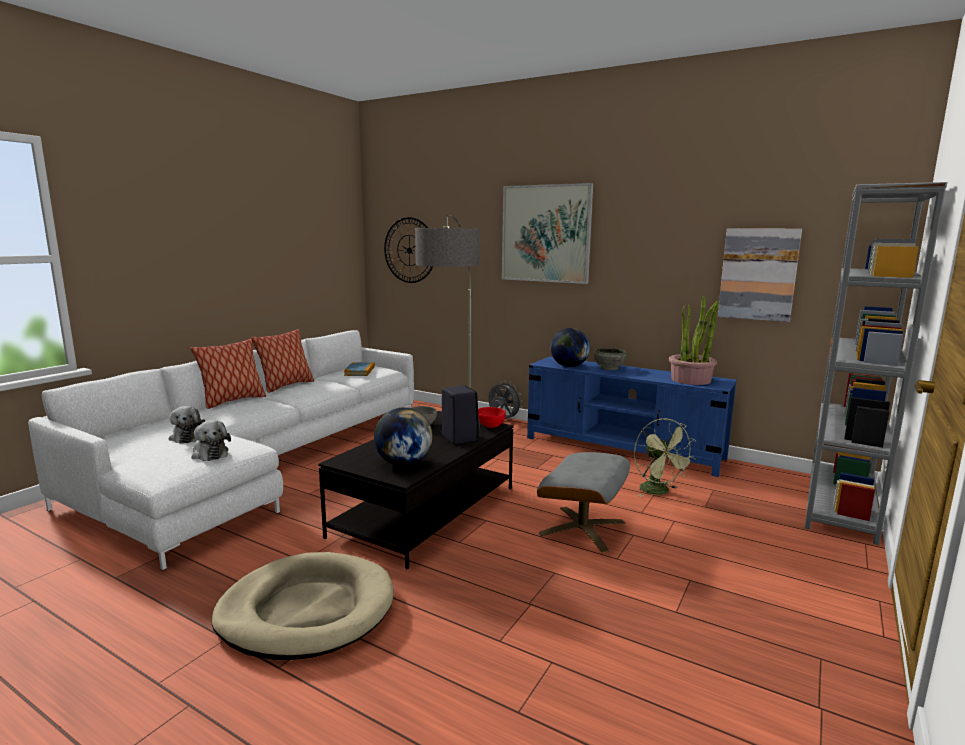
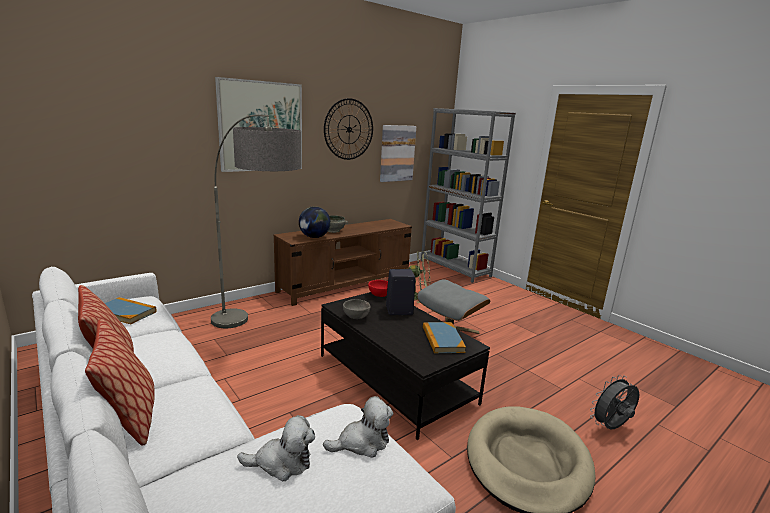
camera: 70 degrees left, 5 degrees up
globe [374,408,433,466] -> book [423,322,466,353]
wall clock [384,217,433,283] -> wall clock moved to [324,98,373,160]
grey fan [488,380,523,420] -> grey fan moved to [590,375,639,429]
blue tv stand [527,357,737,477] -> brown tv stand [274,219,412,306]
potted plant [669,296,719,385] -> none

